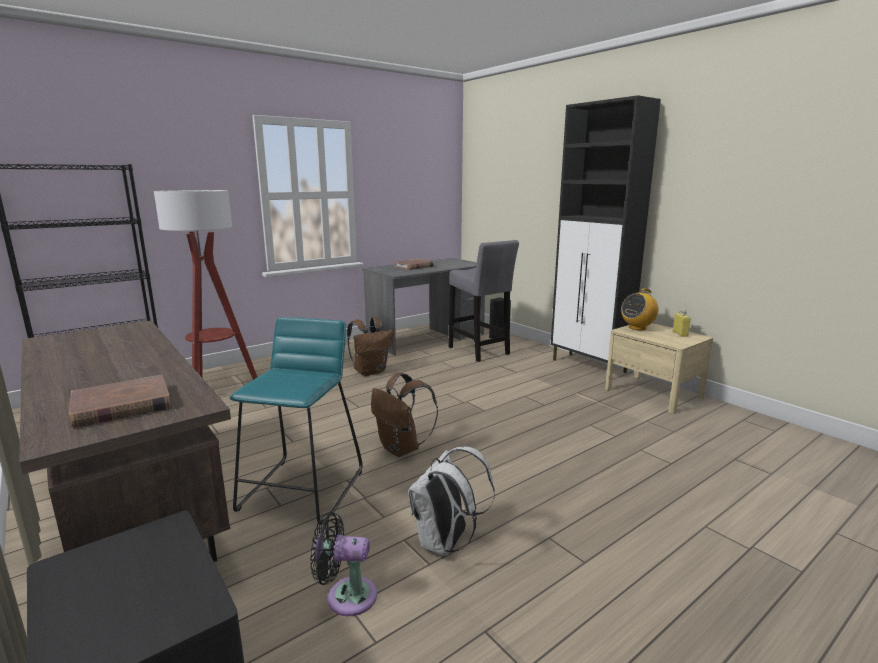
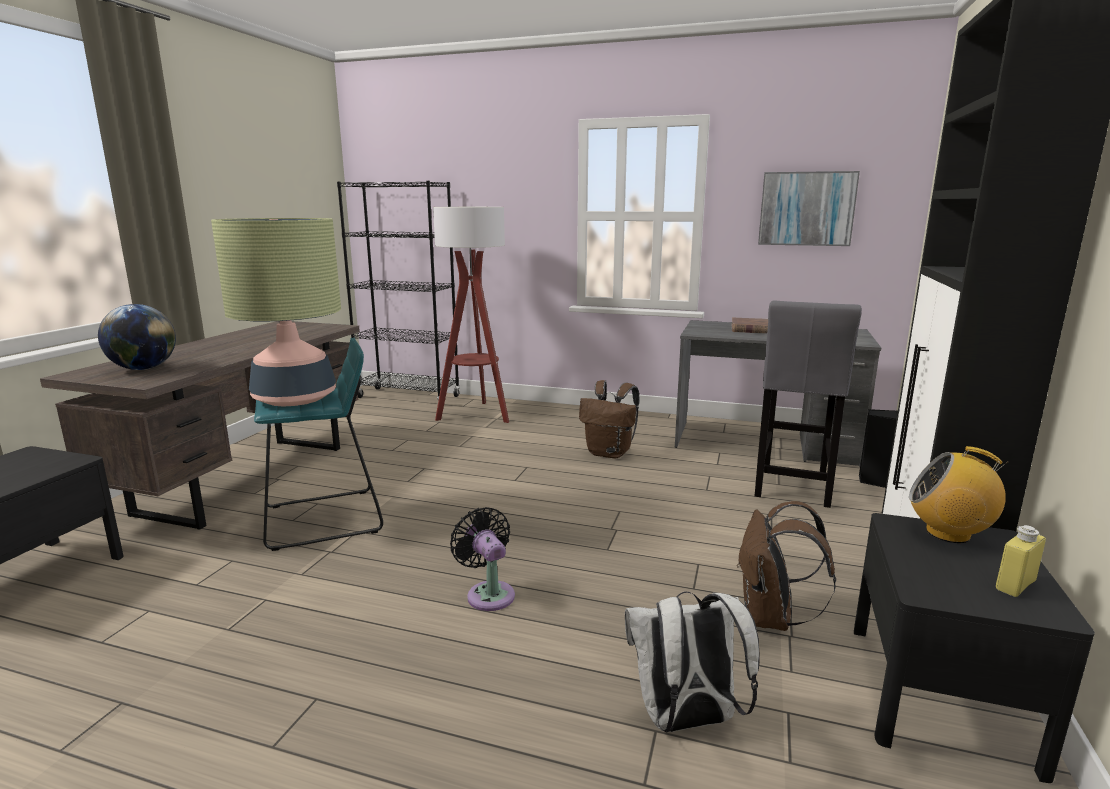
camera: 55 degrees right, 0 degrees up
brown book [68,375,171,428] -> globe [98,304,176,370]
black fan [310,512,377,616] -> black fan moved to [450,507,515,611]
brown backpack [371,373,438,457] -> brown backpack moved to [737,501,836,631]
white backpack [408,446,494,556] -> white backpack moved to [625,592,760,732]
beige nightstand [605,323,713,414] -> black nightstand [854,513,1095,783]
none -> table lamp [211,218,341,406]
none -> picture [758,171,860,246]

